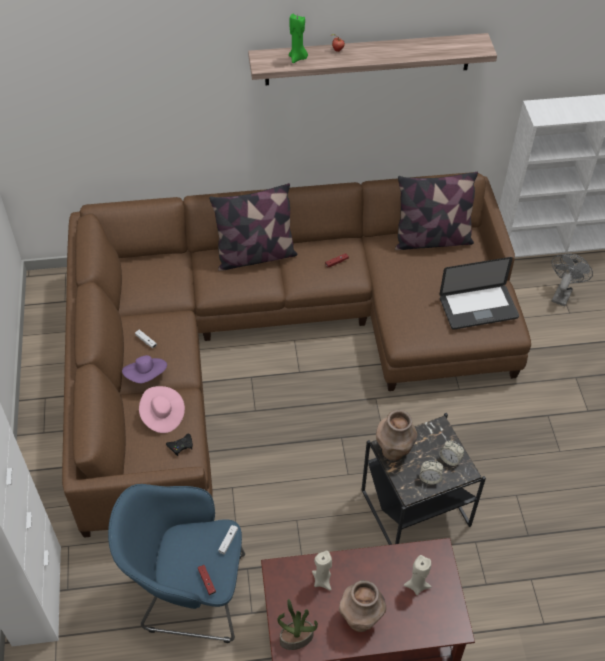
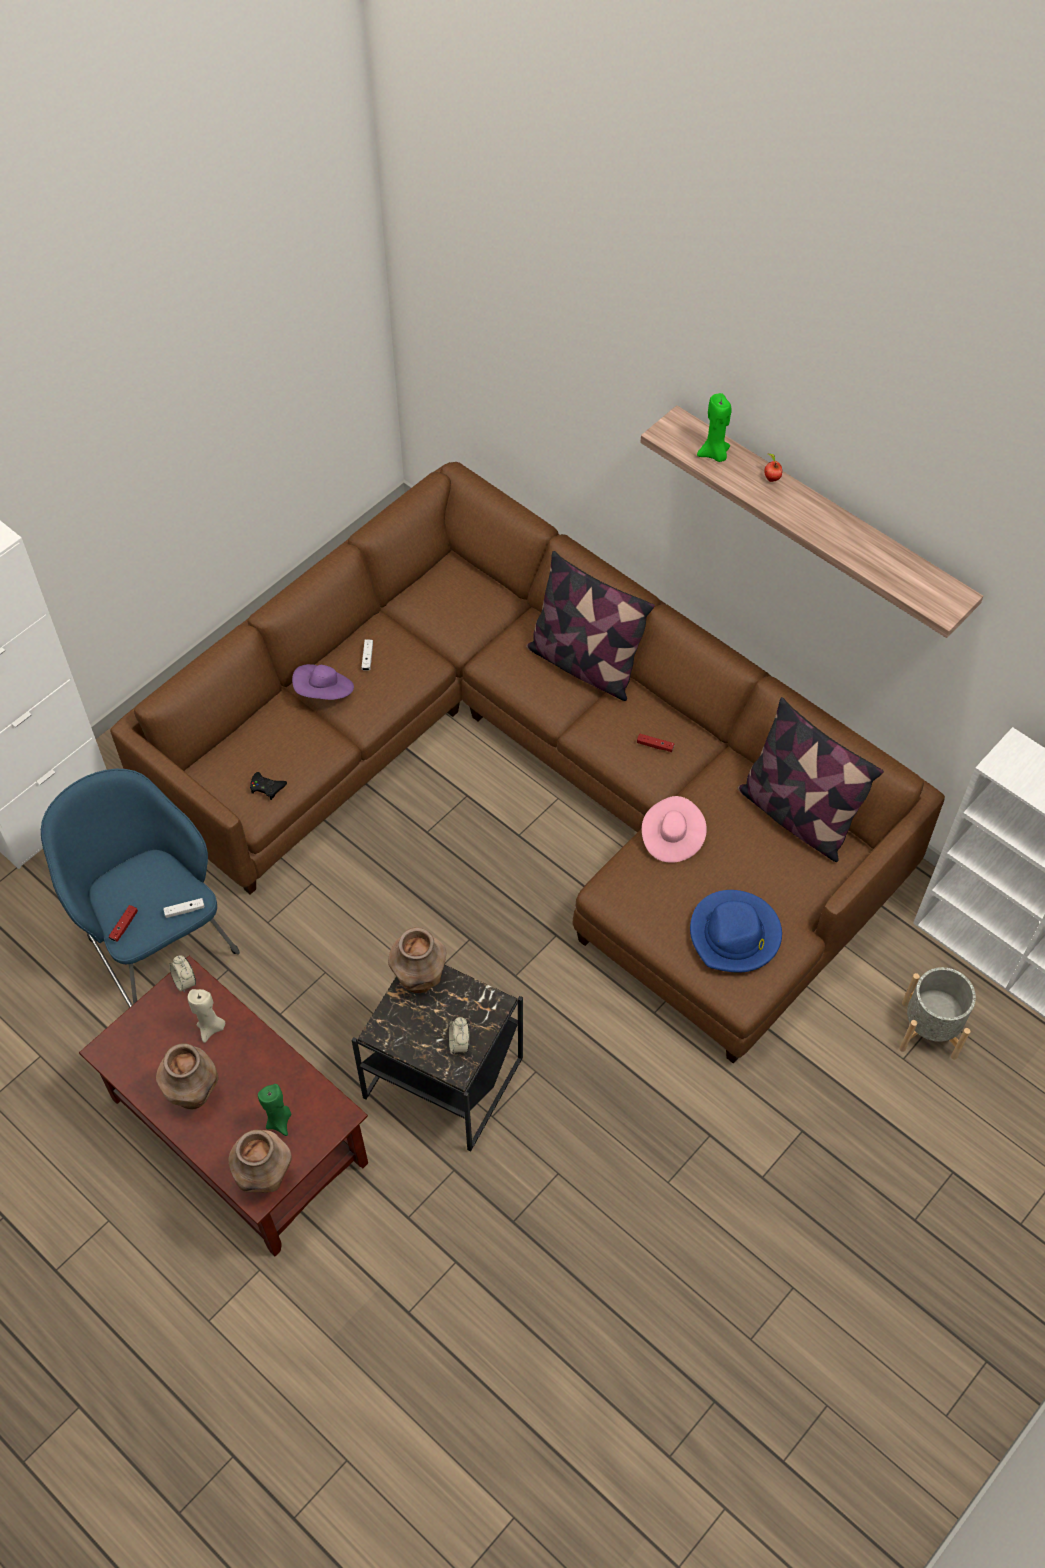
camera: 50 degrees right, 5 degrees up
pink hat [139,386,185,433] -> pink hat moved to [642,796,707,863]
potted plant [277,599,318,650] -> none
beige candle [404,555,432,595] -> green candle [258,1084,291,1136]
alarm clock [420,460,443,484] -> alarm clock moved to [169,956,196,993]
laptop [439,257,519,330] -> blue hat [690,890,782,972]
grey fan [551,253,593,306] -> grey planter [899,967,976,1060]
none -> brown vase [228,1130,292,1193]

